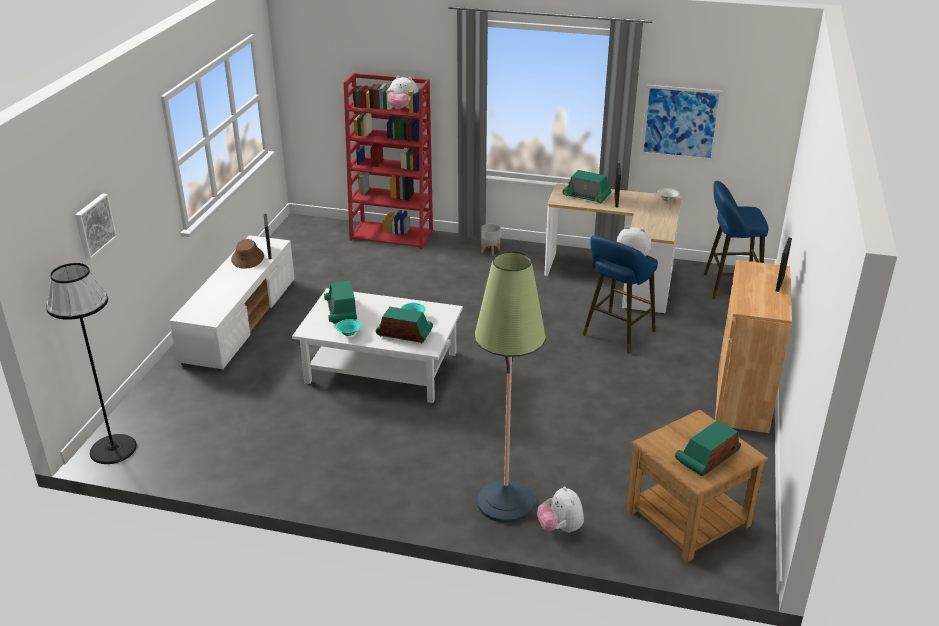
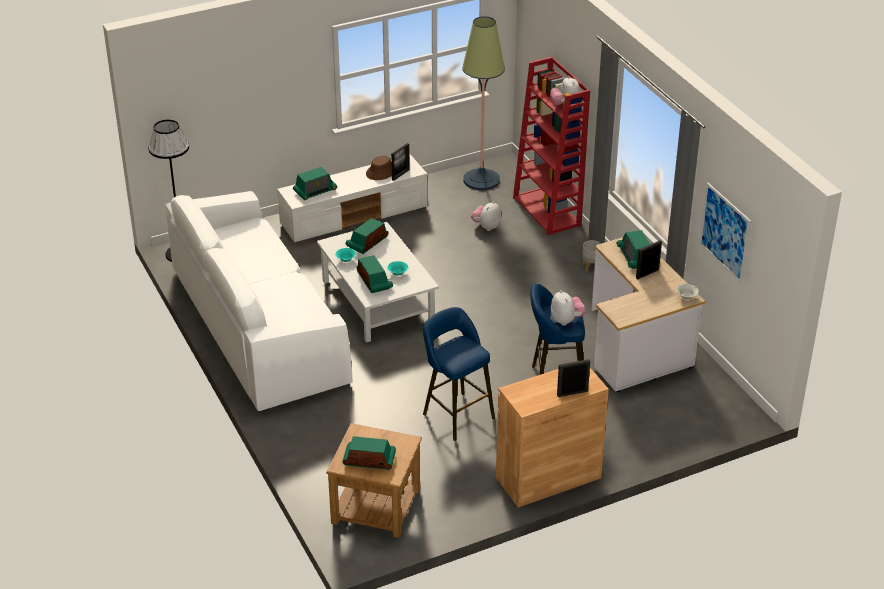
camera: 50 degrees right, 5 degrees up
picture [75,193,117,259] -> none
floor lamp [475,251,546,523] -> floor lamp moved to [463,16,505,190]
plush toy [537,486,584,533] -> plush toy moved to [471,201,501,231]
blue stool [704,181,769,299] -> blue stool moved to [423,307,495,441]
none -> white sofa [165,191,353,411]
none -> radio [293,167,337,200]

